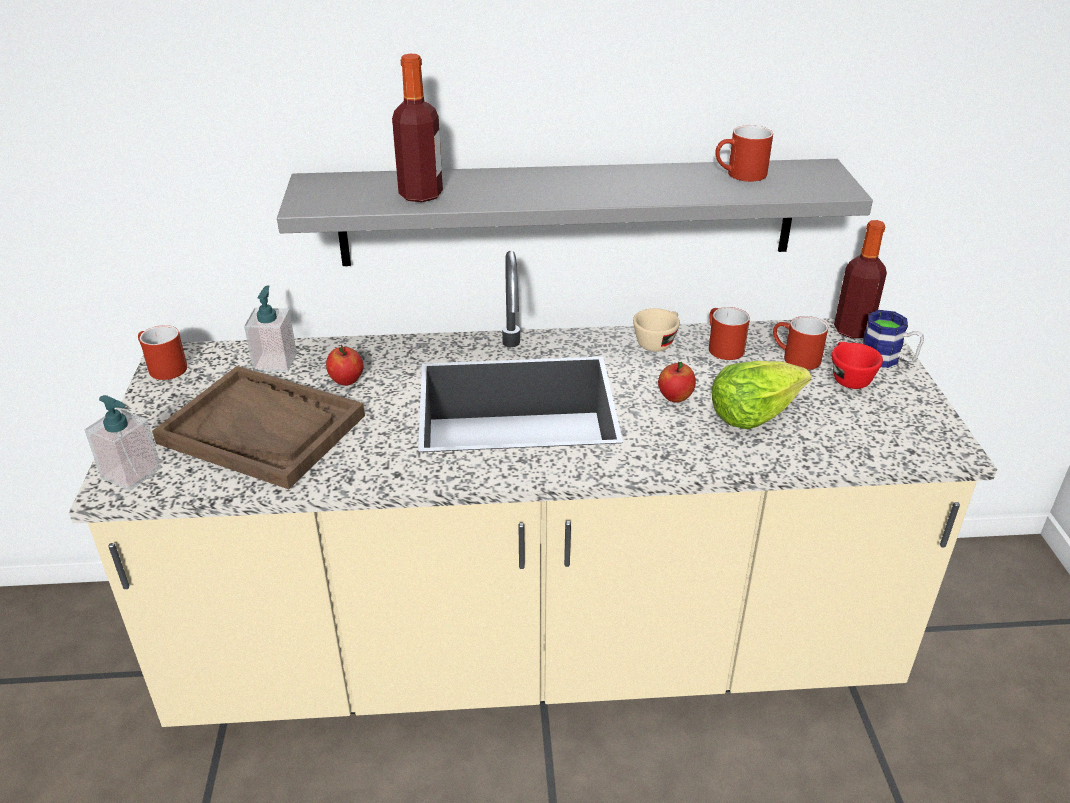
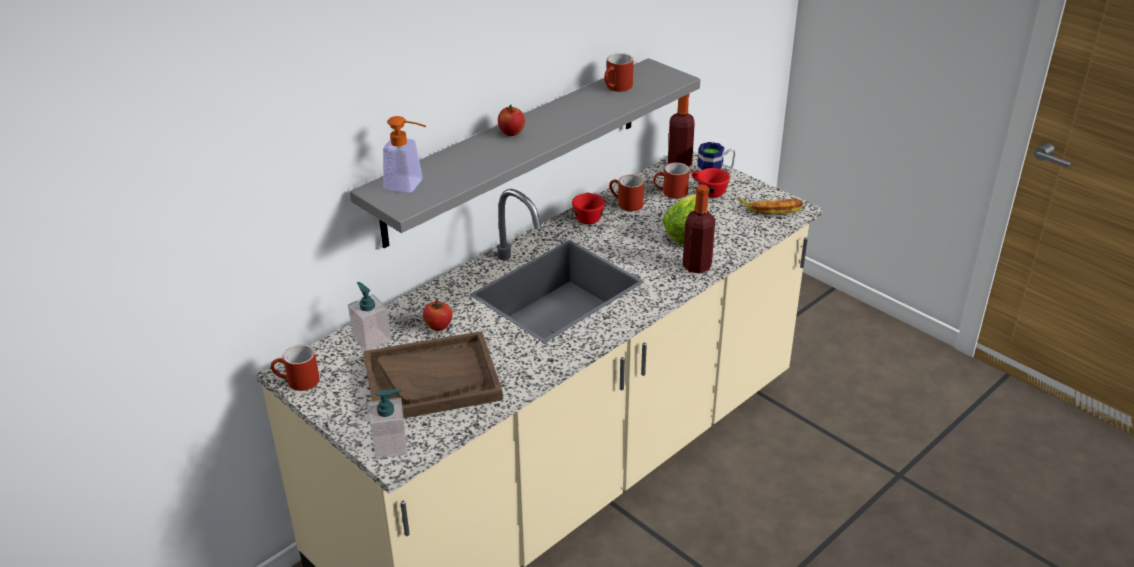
camera: 40 degrees left, 0 degrees up
bottle [392,54,443,202] -> bottle moved to [683,184,715,274]
beige cup [633,308,680,352] -> red cup [572,193,605,224]
apple [658,362,696,403] -> apple moved to [498,105,525,136]
none -> soap dispenser [383,116,426,193]
none -> banana [738,197,803,214]

